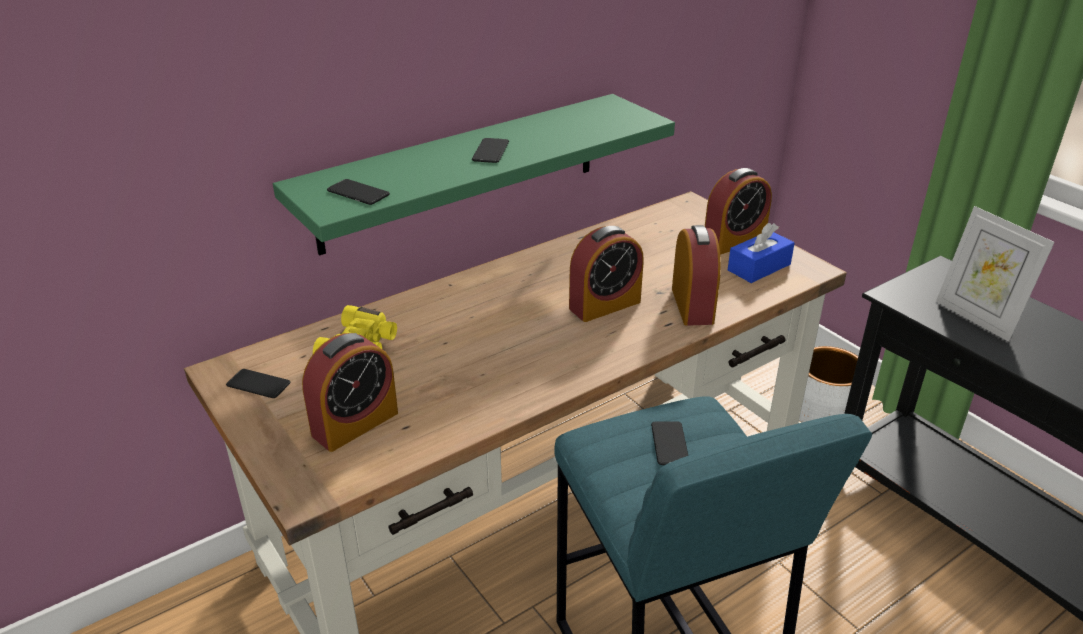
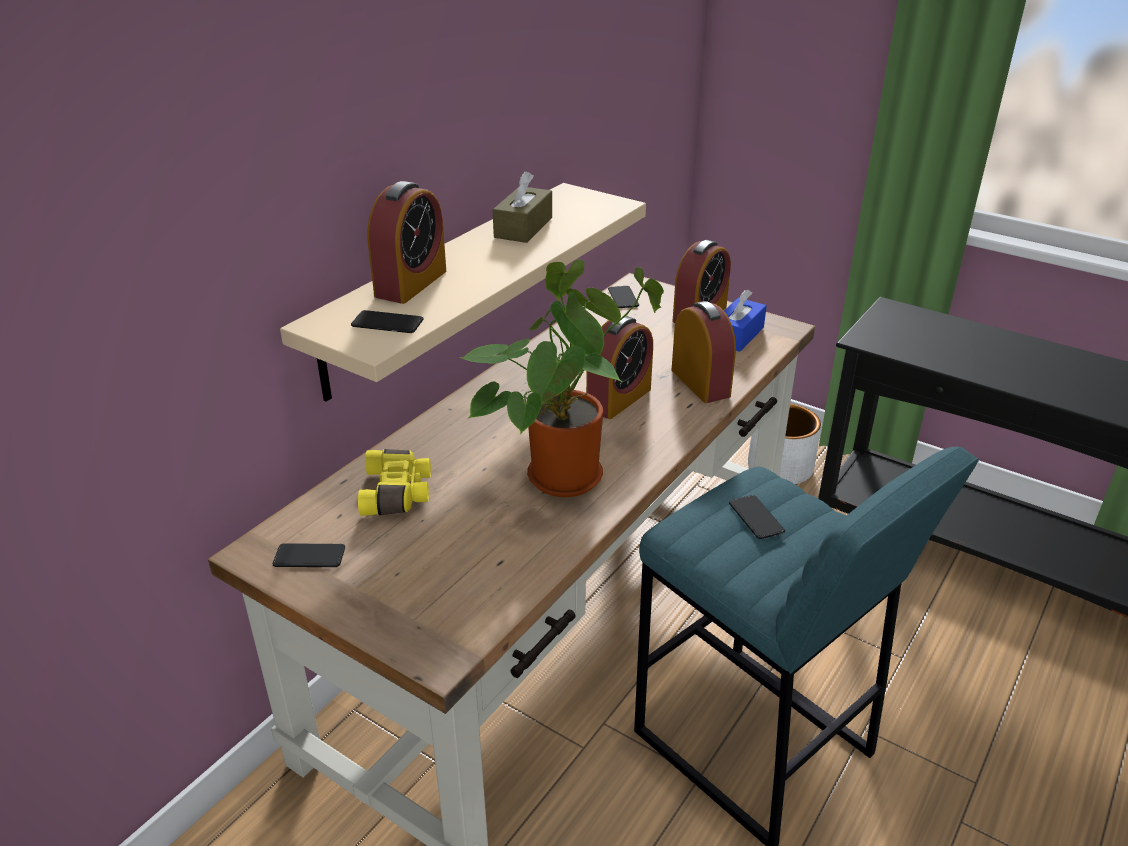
camera: 20 degrees left, 0 degrees up
green shelf [273,94,675,255] -> beige shelf [280,183,646,402]
alarm clock [302,333,398,452] -> alarm clock moved to [367,181,446,304]
phone [472,138,509,163] -> phone moved to [608,286,639,308]
picture frame [936,206,1055,342] -> none
none -> potted plant [460,259,664,497]
none -> brown tissue box [493,171,552,243]

